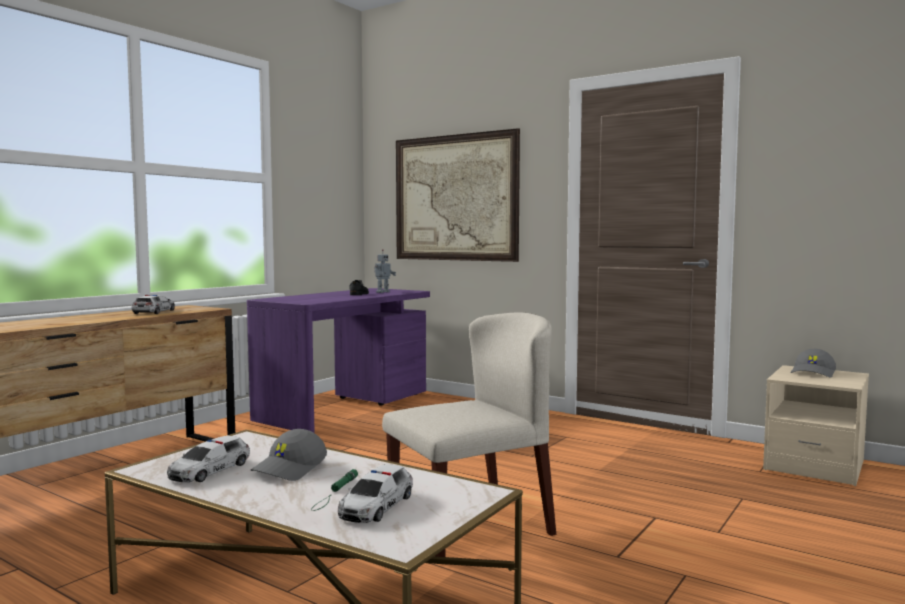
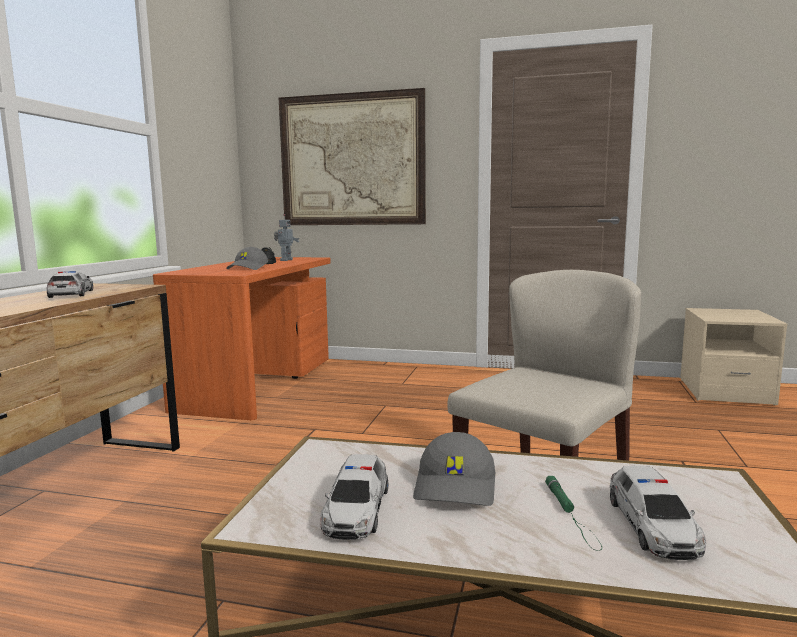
camera: 20 degrees left, 5 degrees up
purple desk [247,288,430,433] -> orange desk [153,257,331,420]
grey cap [790,349,836,377] -> grey cap moved to [226,247,268,270]

